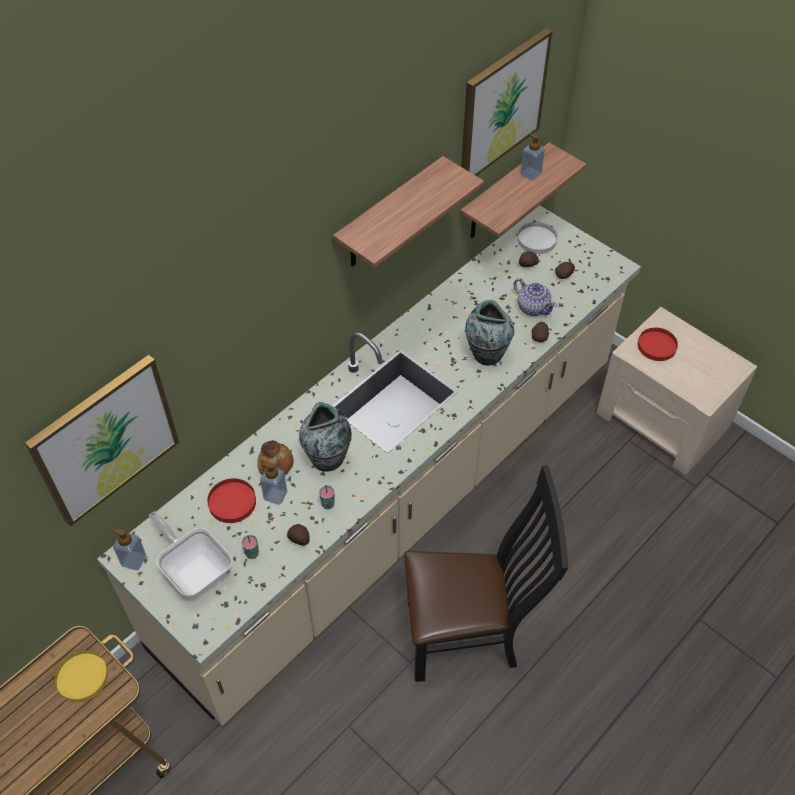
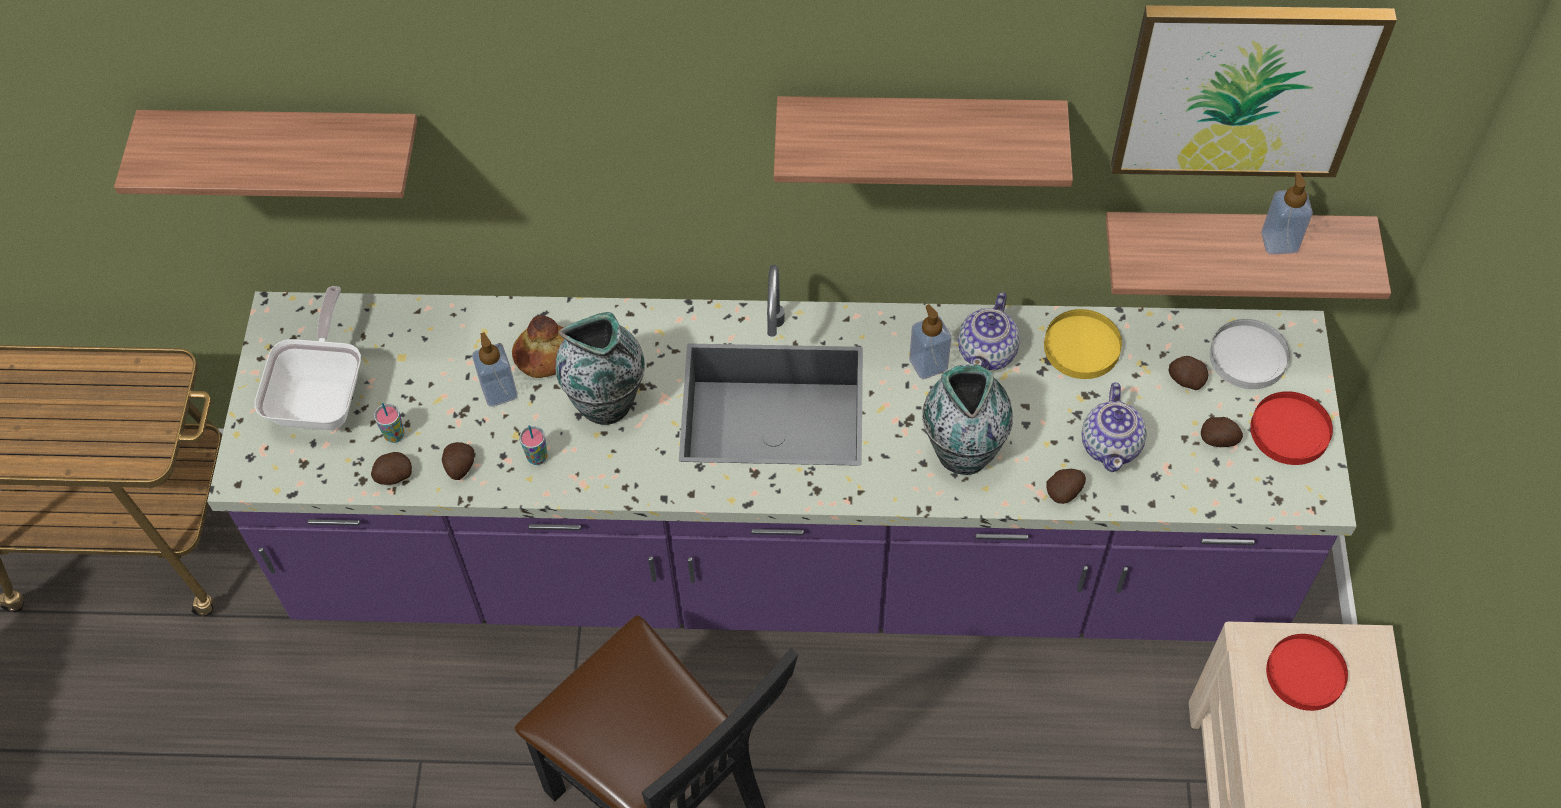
camera: 50 degrees right, 5 degrees up
picture [25,355,180,527] -> shelf [114,110,417,198]
yellow plate [55,650,108,702] -> yellow plate moved to [1044,309,1122,379]
beige counter [97,205,641,726] -> purple counter [207,265,1357,641]
soap dispenser [113,529,146,570] -> soap dispenser moved to [909,304,951,379]
red plate [207,478,256,523] -> red plate moved to [1250,391,1333,465]
none -> potato [371,452,412,485]
none -> teapot [958,292,1020,370]

